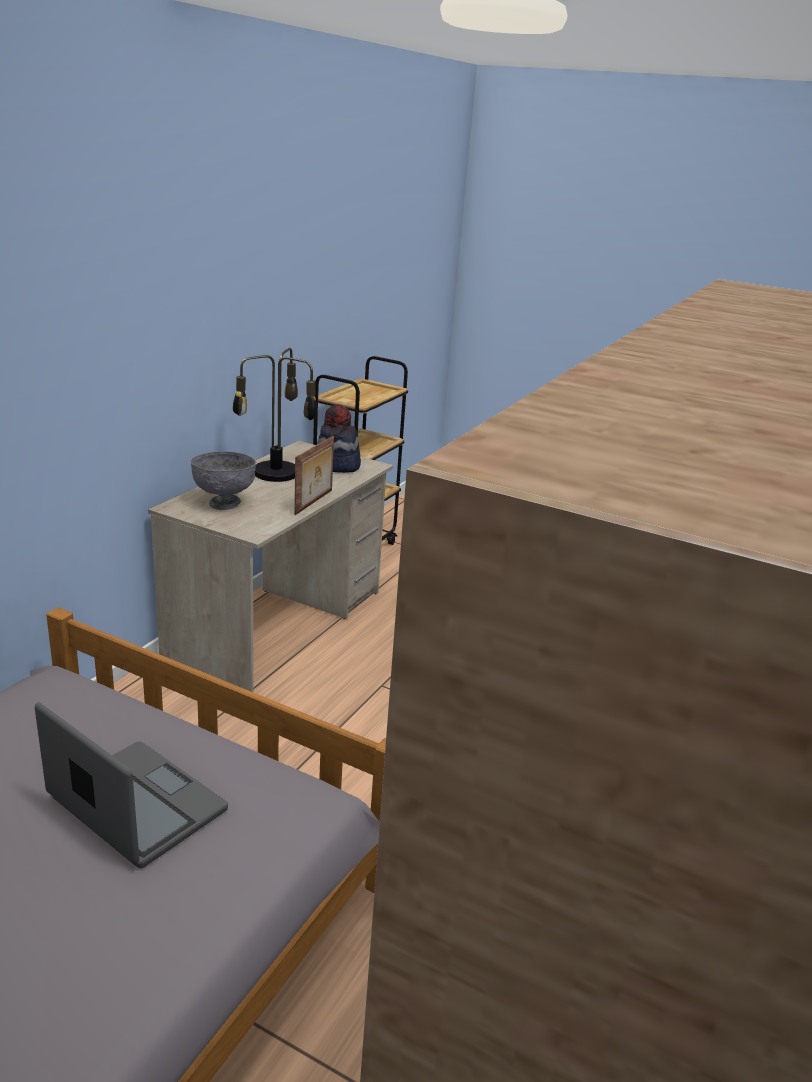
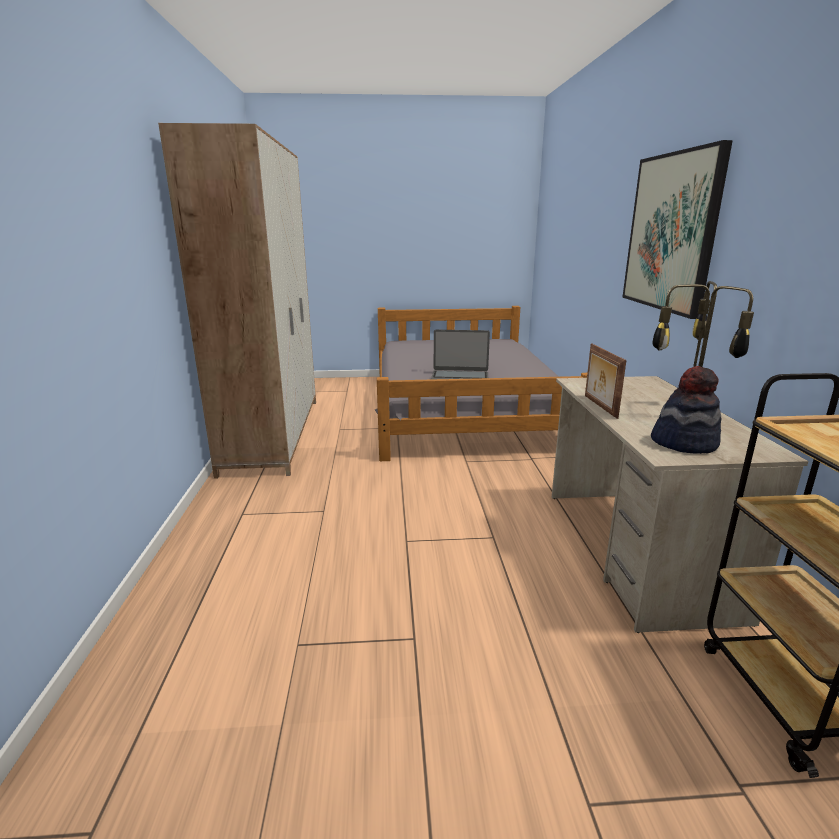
camera: 150 degrees right, 5 degrees down
grey bowl [191,451,256,510] -> none
none -> picture [622,140,733,319]

